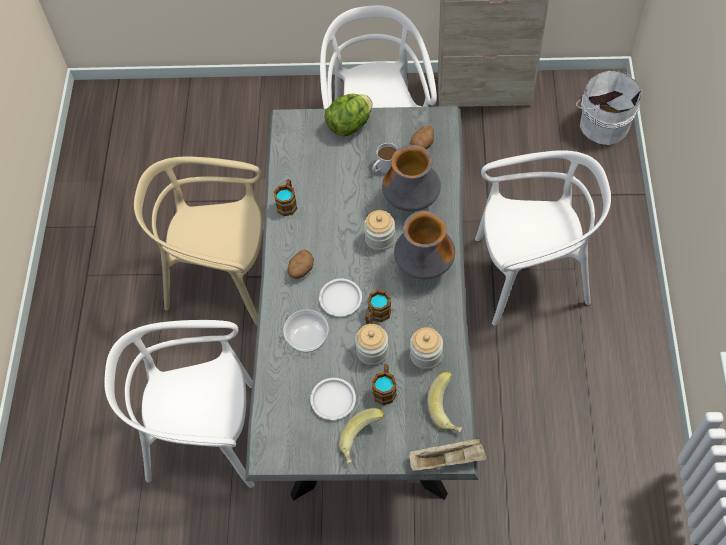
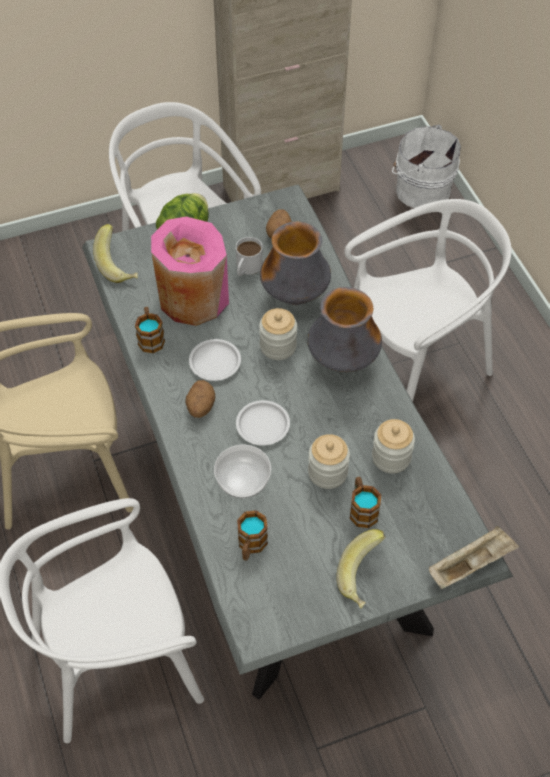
camera: 25 degrees left, 5 degrees down
white plate [310,378,356,420] -> white plate moved to [189,339,241,381]
mug [365,290,391,324] -> mug moved to [237,510,268,560]
banana [427,371,462,433] -> banana moved to [93,224,138,283]
none -> pink vase [151,217,229,326]

